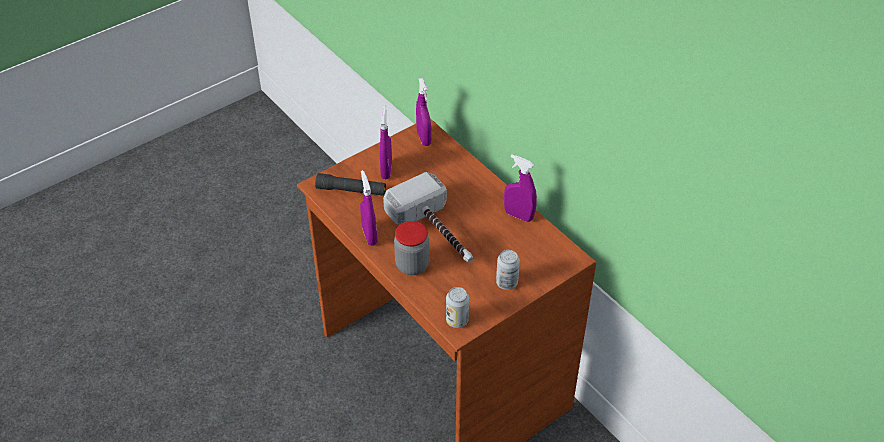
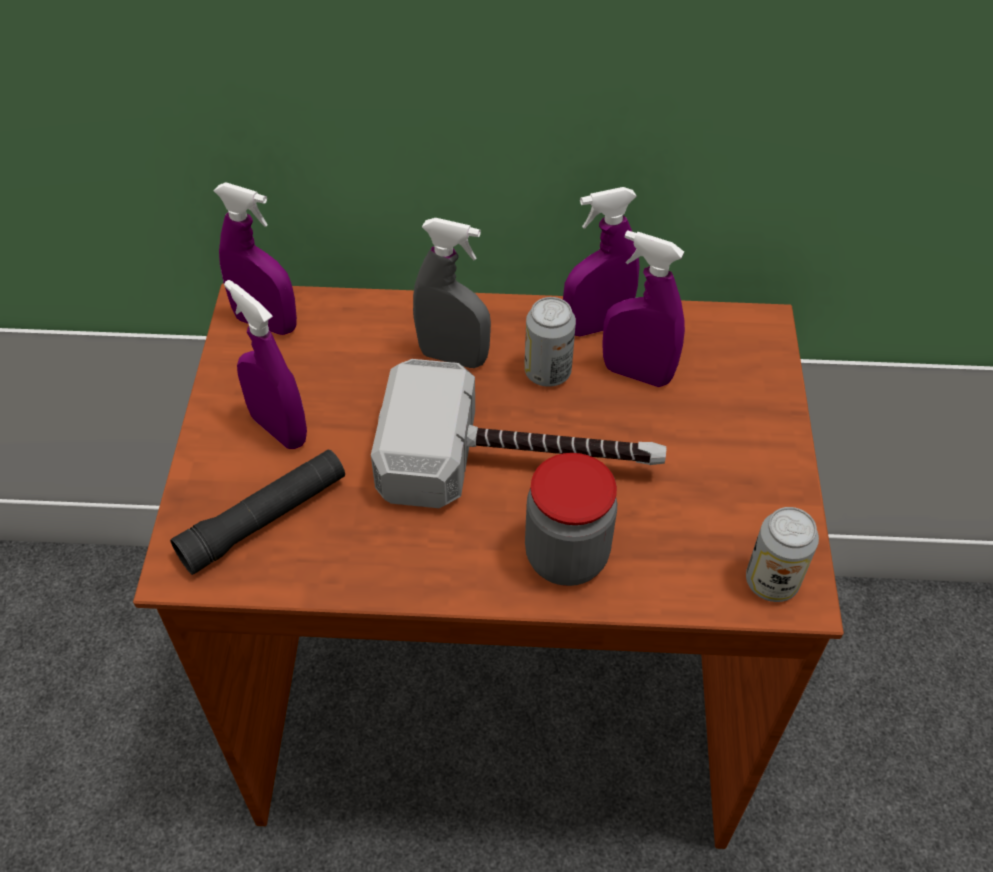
camera: 50 degrees left, 5 degrees up
purple spray bottle [360,170,377,246] -> purple spray bottle moved to [602,230,685,387]
can [496,250,520,290] -> can moved to [524,297,576,387]
none -> grey spray bottle [413,218,491,368]

